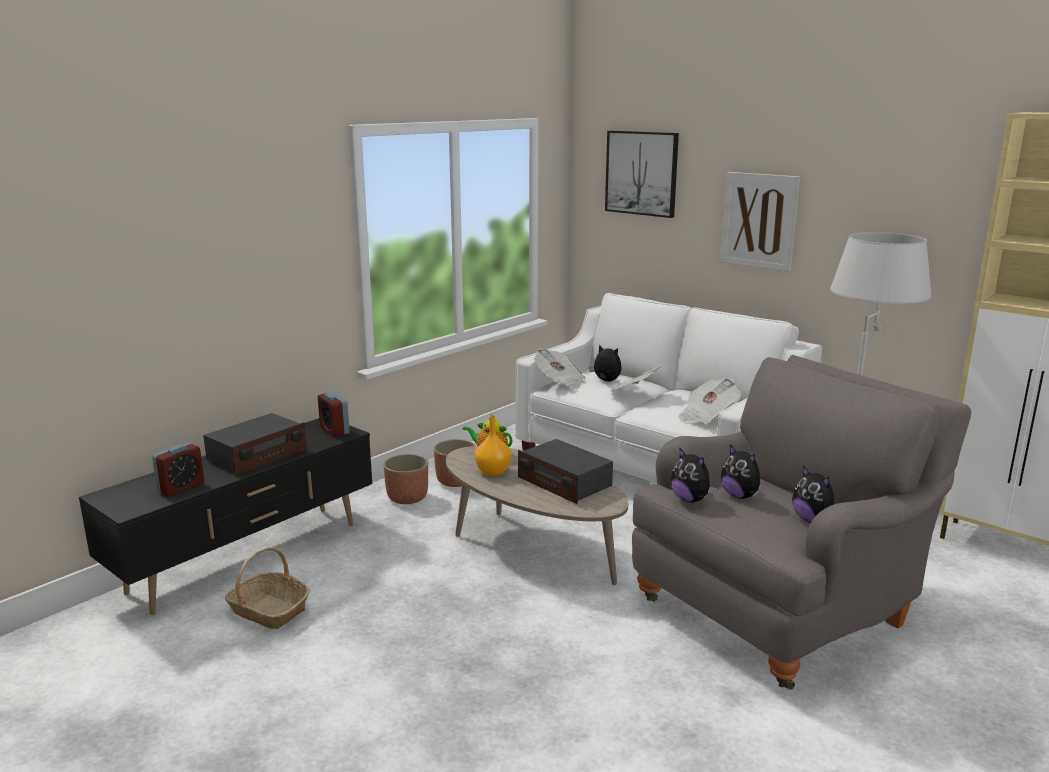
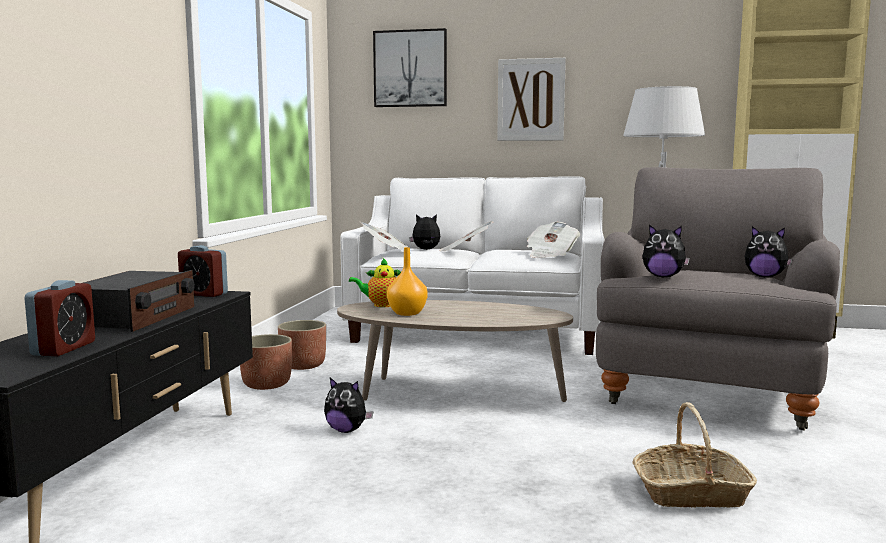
camera: 30 degrees left, 10 degrees down
basket [225,547,310,629] -> basket moved to [632,402,757,508]
radio [518,439,613,504] -> none
plush toy [721,444,768,499] -> plush toy moved to [324,378,373,433]

